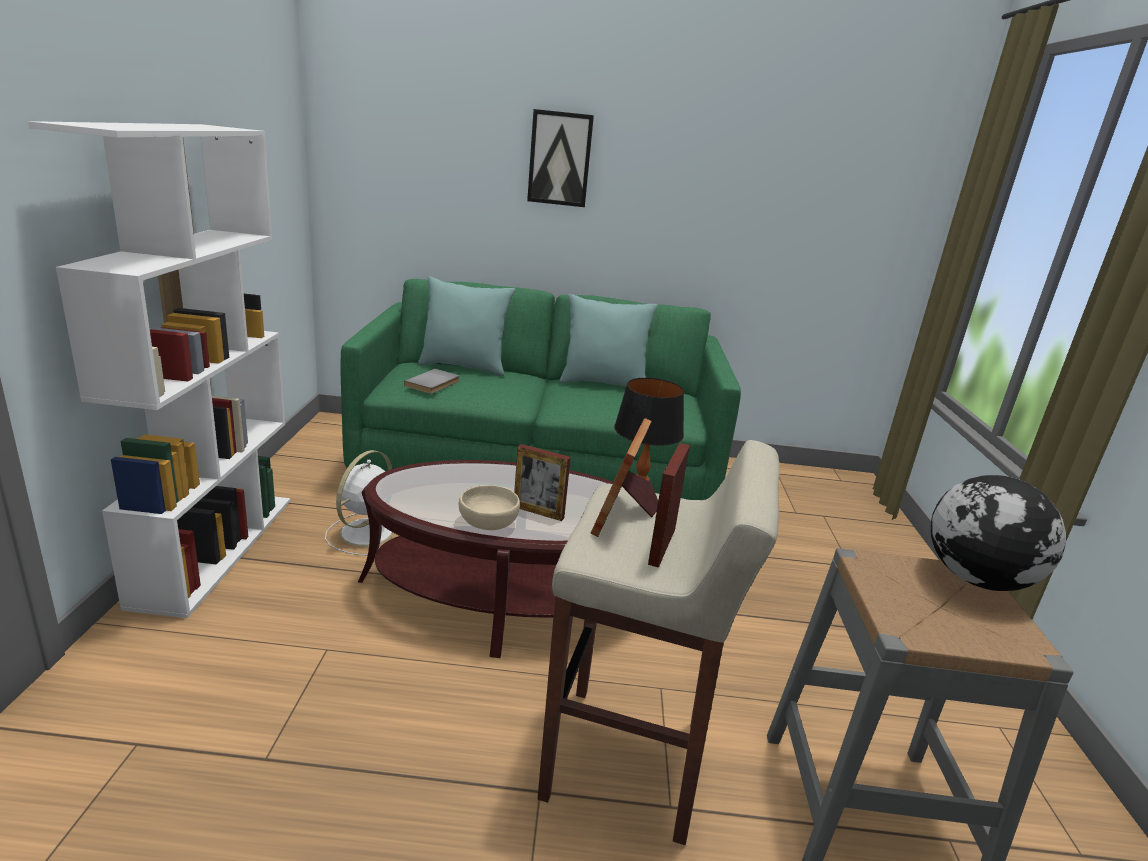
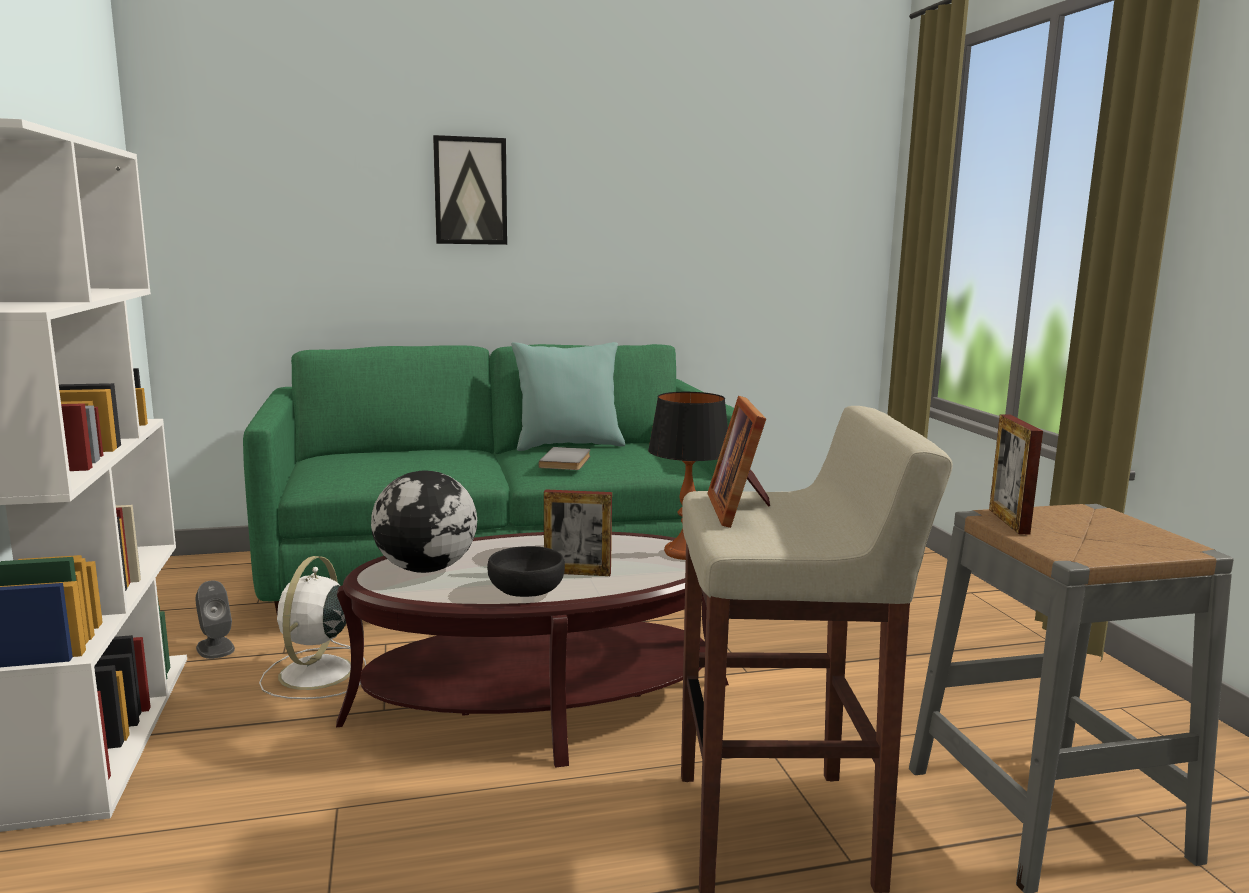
camera: 15 degrees left, 10 degrees down
grey book [404,369,459,394] -> grey book moved to [538,447,590,470]
turquoise pillow [418,276,515,376] -> none
beige bowl [459,485,520,530] -> black bowl [487,546,565,597]
picture frame [648,443,690,568] -> picture frame moved to [989,414,1043,534]
globe [931,475,1066,591] -> globe moved to [371,471,477,573]
none -> grey speaker [196,580,235,659]

